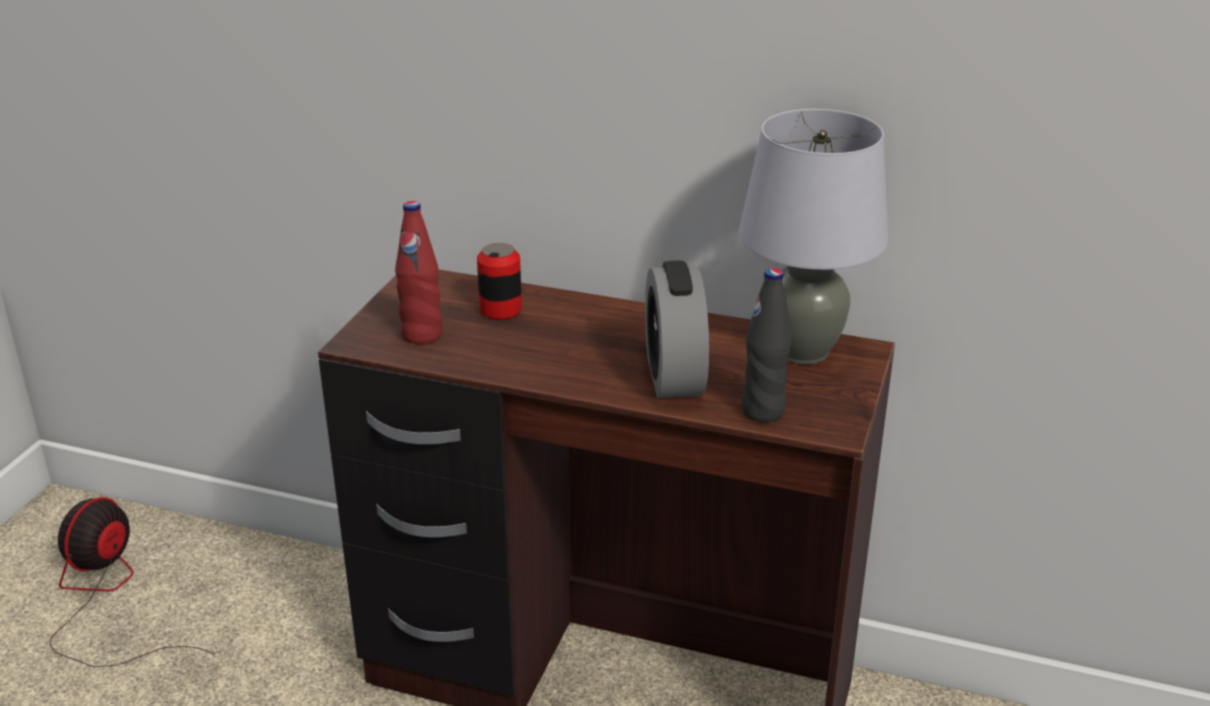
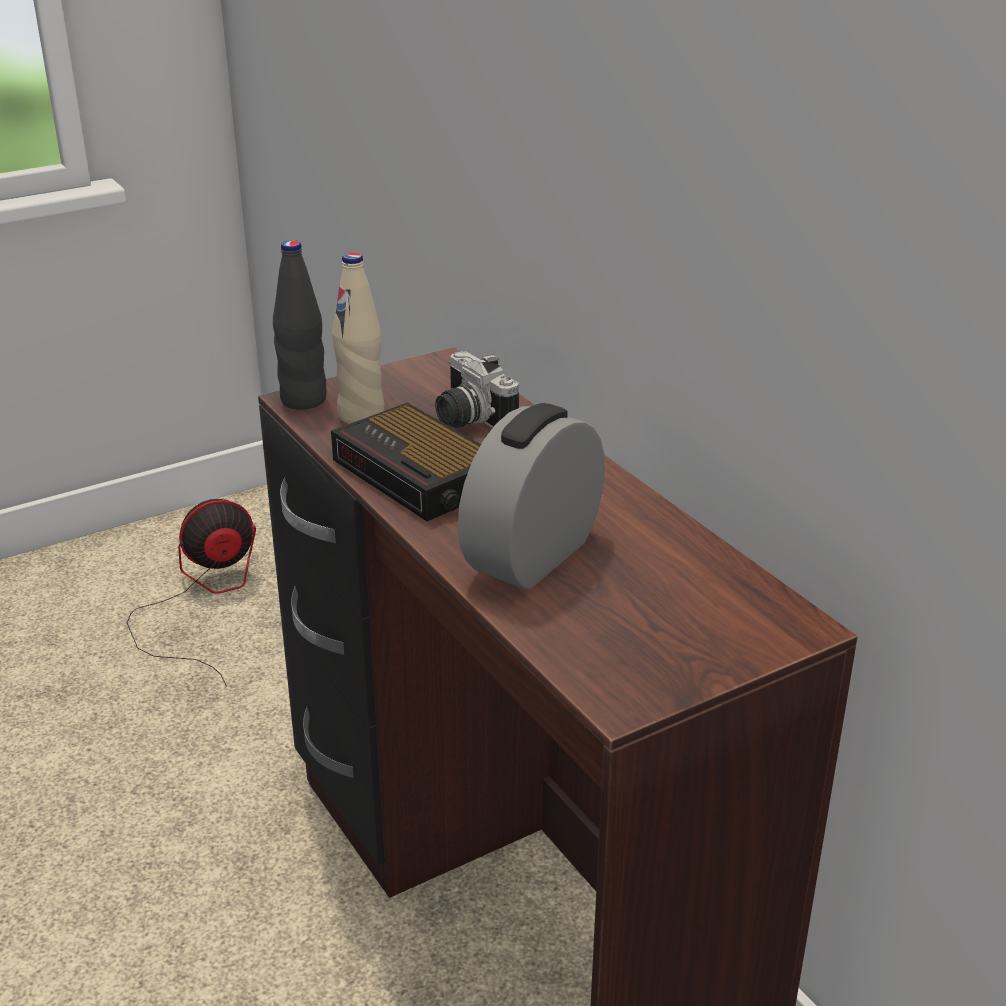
camera: 40 degrees right, 0 degrees up
red bottle [395,201,442,344] -> beige bottle [332,252,384,424]
can [477,243,522,320] -> camera [435,351,519,428]
grey table lamp [739,109,888,365] -> none
black bottle [742,268,791,422] -> black bottle moved to [273,240,327,410]
none -> alarm clock [331,403,481,521]

